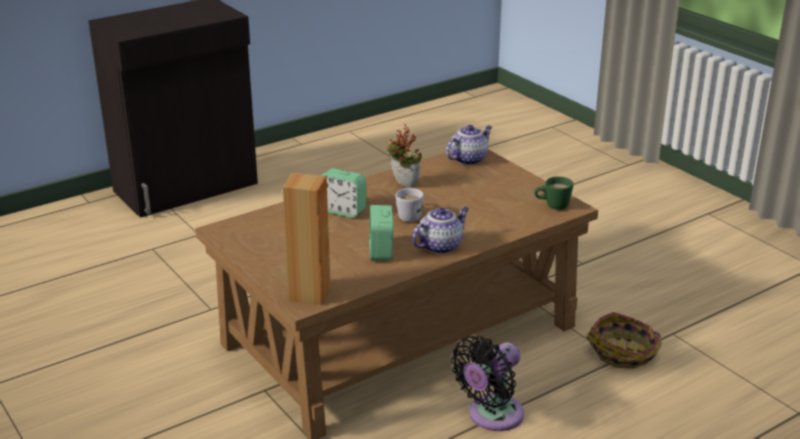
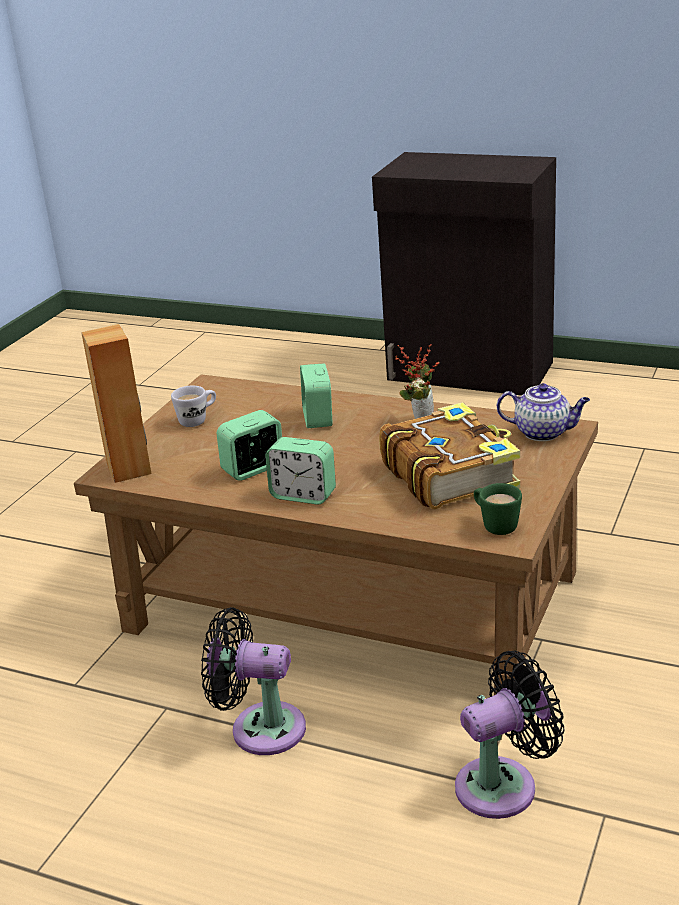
camera: 60 degrees right, 0 degrees up
white mug [396,188,424,222] -> white mug moved to [171,386,216,427]
teapot [412,207,469,254] -> alarm clock [265,437,336,505]
basket [586,312,662,369] -> black fan [455,651,564,819]
none -> book [379,402,520,510]

